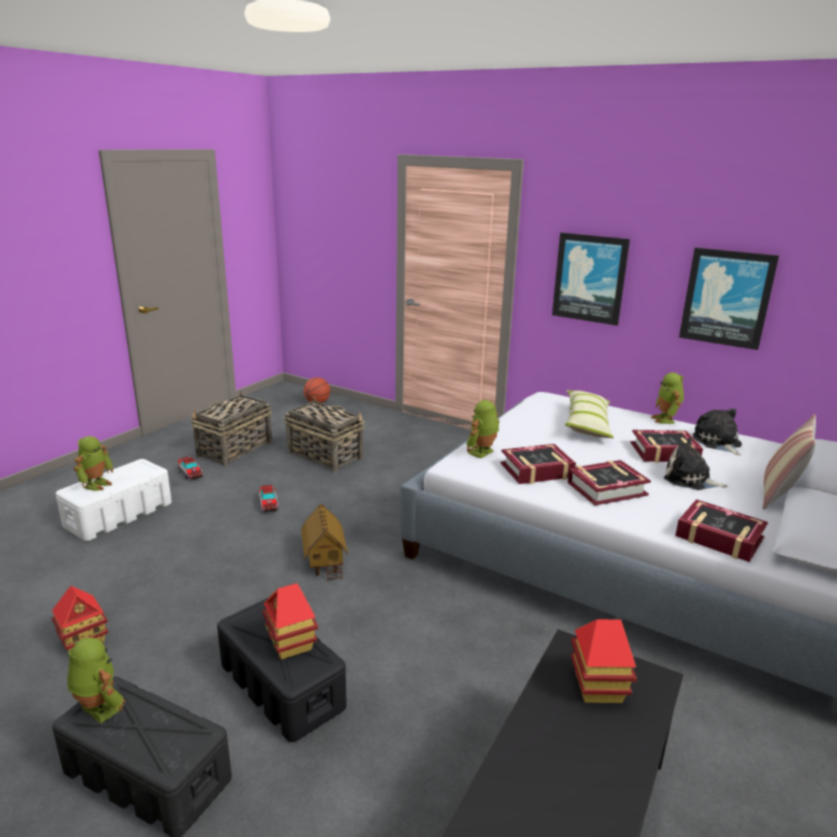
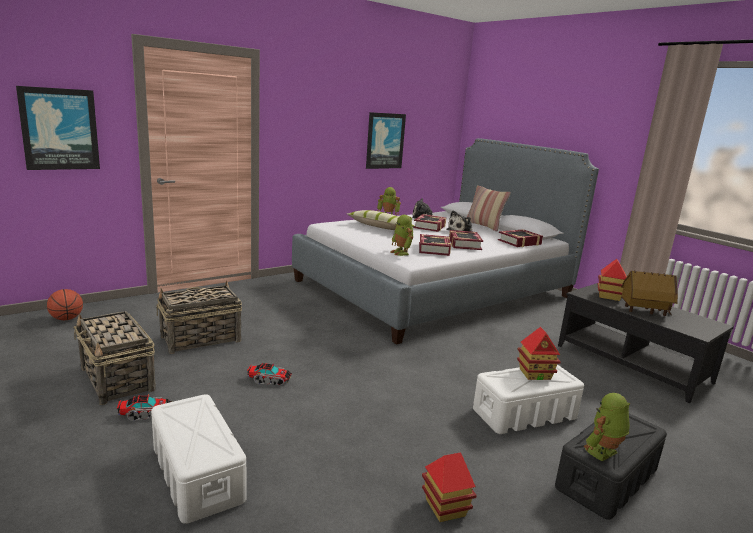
camera: 70 degrees left, 5 degrees down
toy robot [74,436,113,491] -> none
black storage box [217,598,347,742] -> white storage box [473,364,584,434]
toy house [301,503,348,581] -> toy house moved to [621,270,678,316]
picture [552,233,630,326] -> picture moved to [16,86,100,170]

